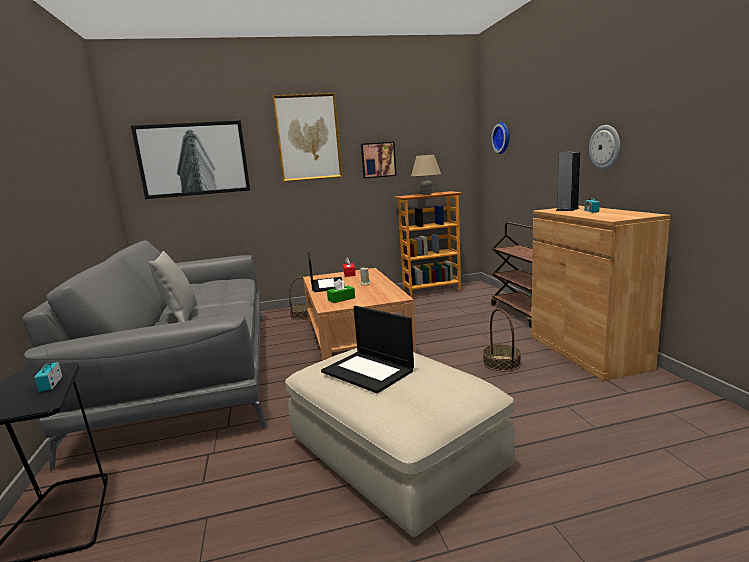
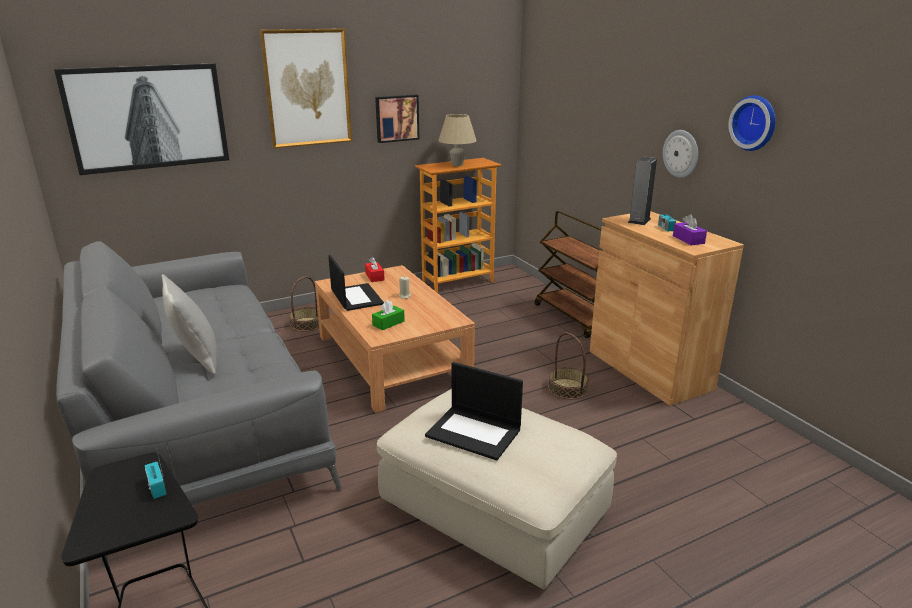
camera: 15 degrees left, 10 degrees up
wall clock [491,122,510,154] -> wall clock moved to [728,95,776,151]
none -> purple tissue box [673,214,707,245]

